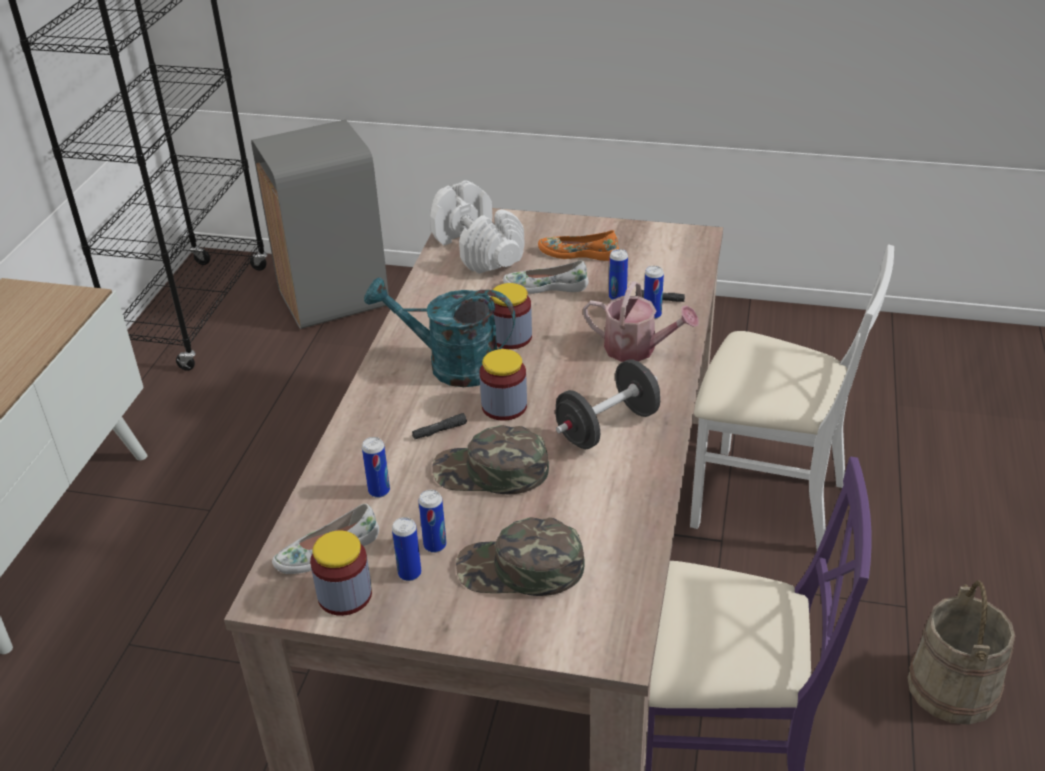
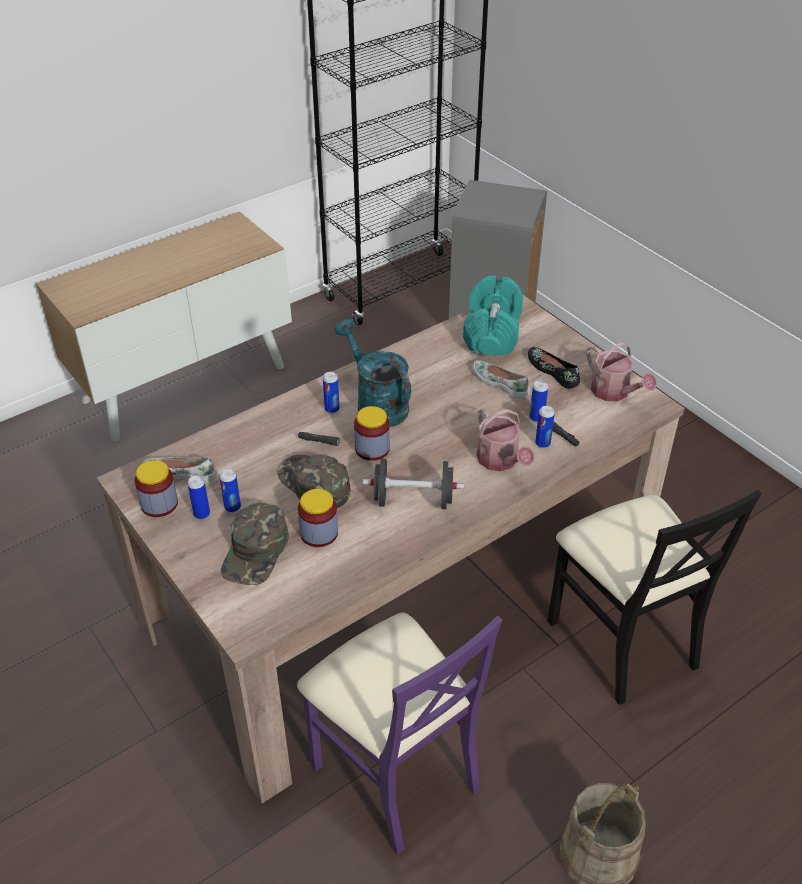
camera: 40 degrees right, 5 degrees up
can [362,437,390,498] -> can moved to [323,372,339,413]
white dumbbell [430,180,525,274] -> turquoise dumbbell [463,276,523,356]
green cap [456,517,585,596] -> green cap turned 120 degrees counterclockwise [221,502,288,585]
jar [491,283,532,349] -> jar moved to [298,489,338,547]
orange shoe [538,230,619,261] -> black shoe [528,347,580,389]
white chair [690,244,894,550] -> black chair [548,490,761,705]
none -> watering can [586,342,657,401]

